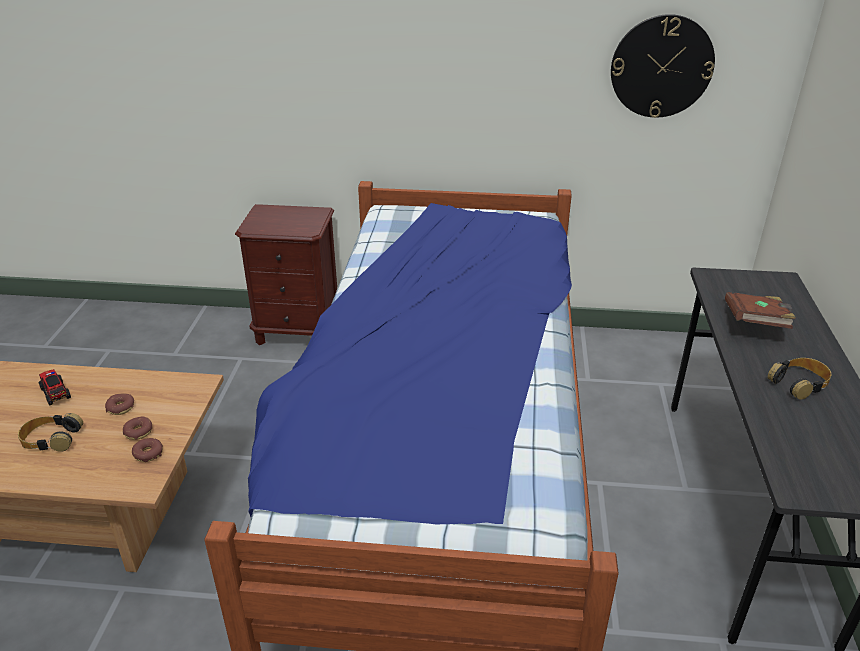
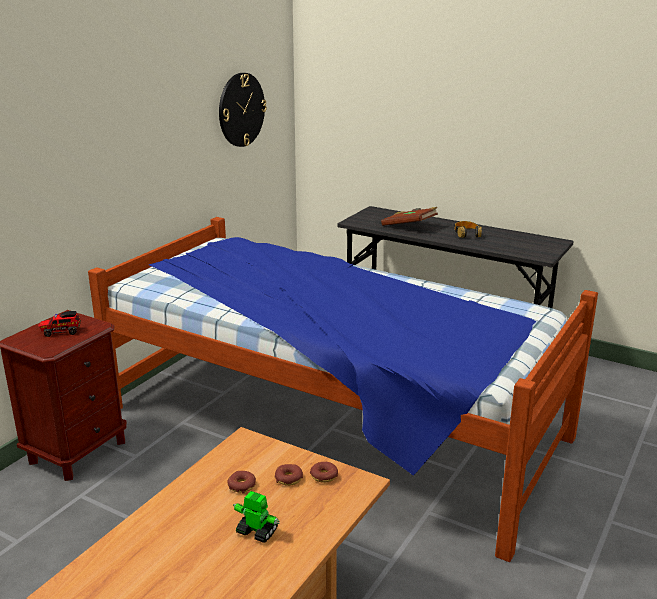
camera: 65 degrees left, 10 degrees down
headphones [18,413,83,452] -> toy robot [233,491,280,543]
toy truck [38,369,71,405] -> toy truck moved to [38,311,81,337]

